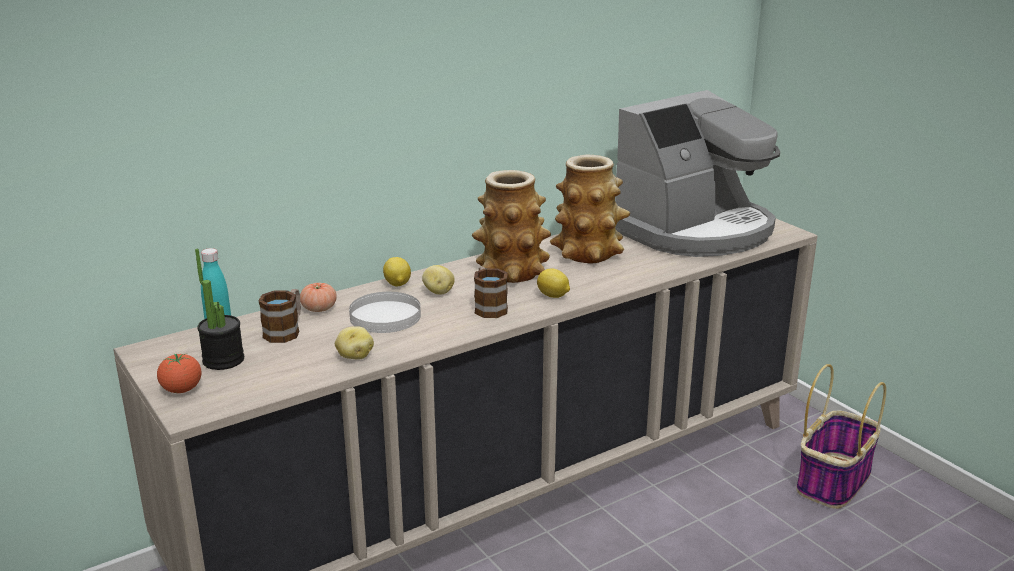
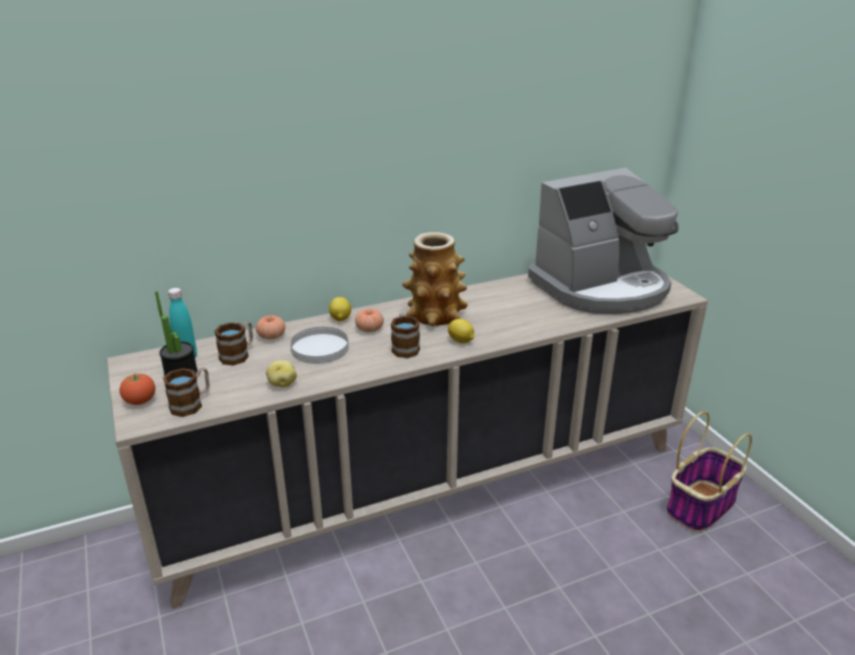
camera: 10 degrees right, 5 degrees up
potato [422,265,455,295] -> tomato [355,309,384,332]
vase [550,154,630,263] -> none
none -> mug [163,368,210,417]

